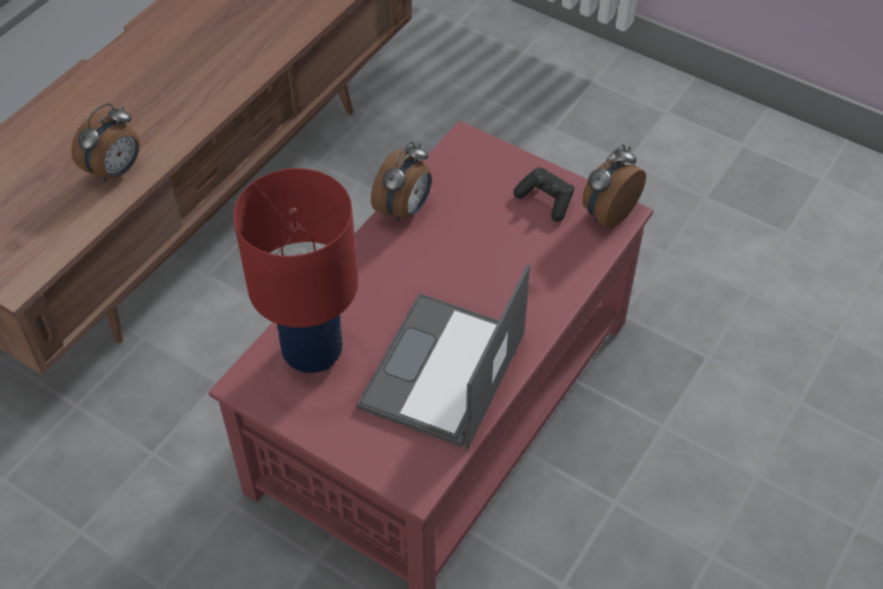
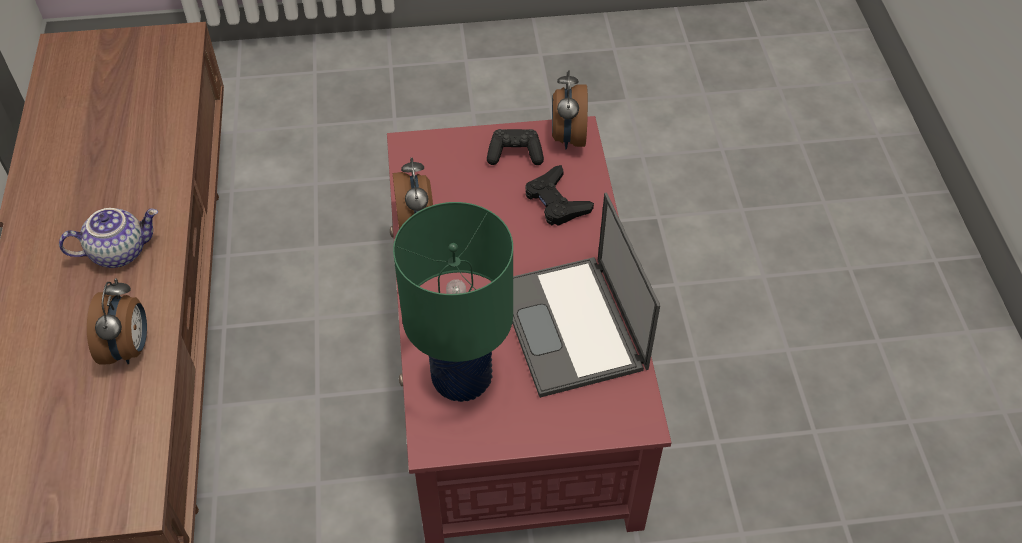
camera: 40 degrees left, 0 degrees up
red table lamp [233,168,358,373] -> green table lamp [393,202,513,402]
none -> teapot [59,208,158,268]
none -> black game controller [525,165,594,226]

